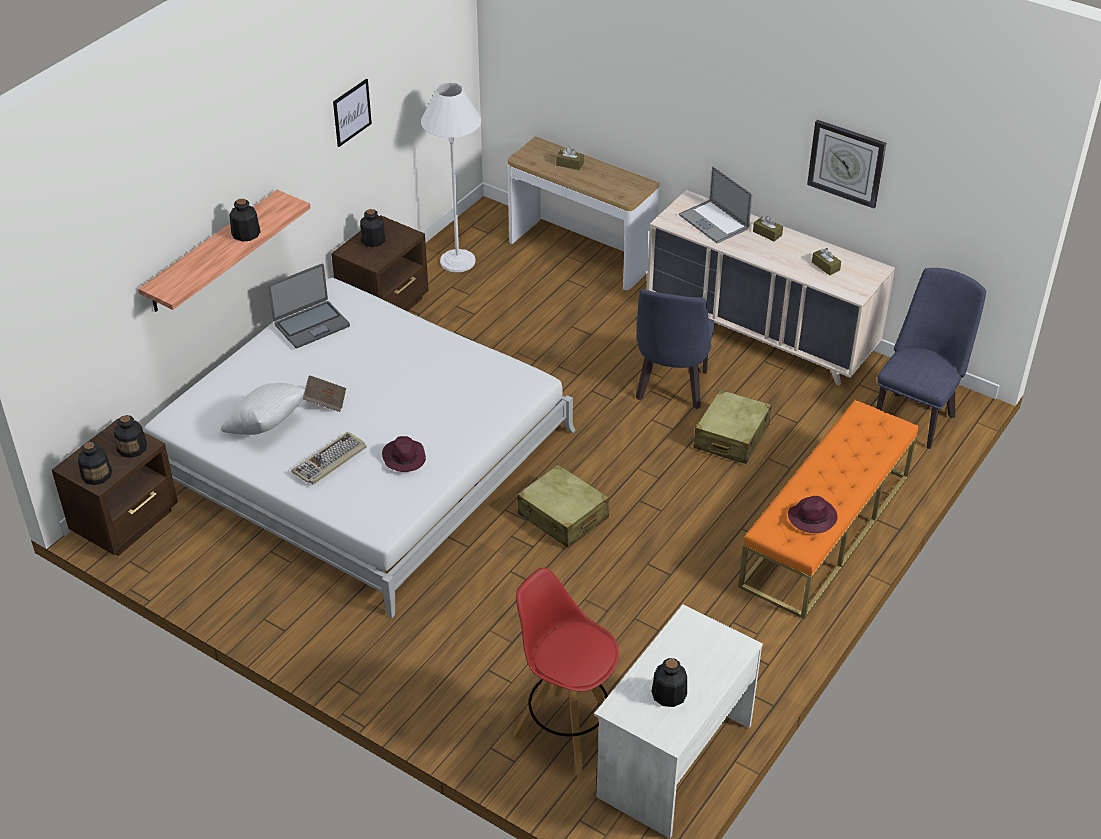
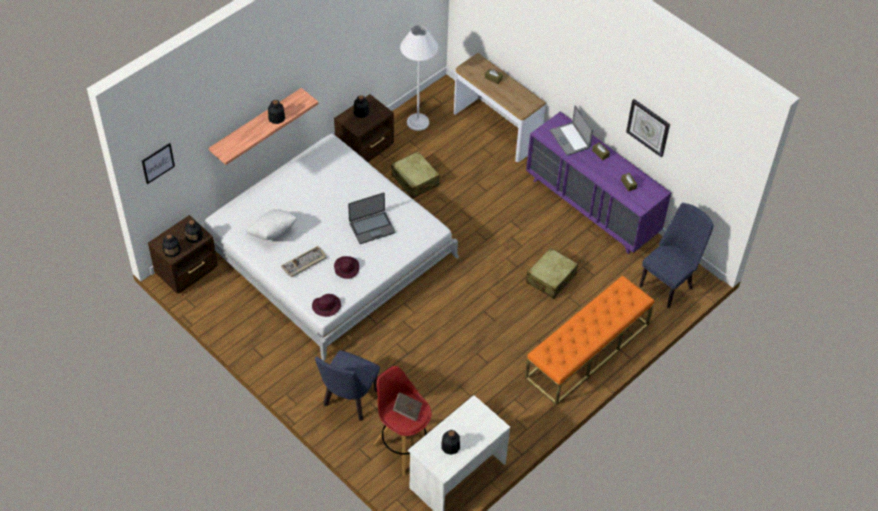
camera: 10 degrees right, 10 degrees up
laptop [268,264,350,348] -> laptop moved to [348,192,395,244]
brown book [303,375,346,412] -> brown book moved to [393,392,422,421]
picture [333,79,372,147] -> picture moved to [142,143,175,184]
beige suitcase [517,465,609,548] -> beige suitcase moved to [391,151,440,199]
blue chair [636,289,715,409] -> blue chair moved to [315,350,380,421]
beige dresser [647,190,895,386] -> purple dresser [526,112,671,254]
purple hat [788,496,838,533] -> purple hat moved to [312,294,341,317]

